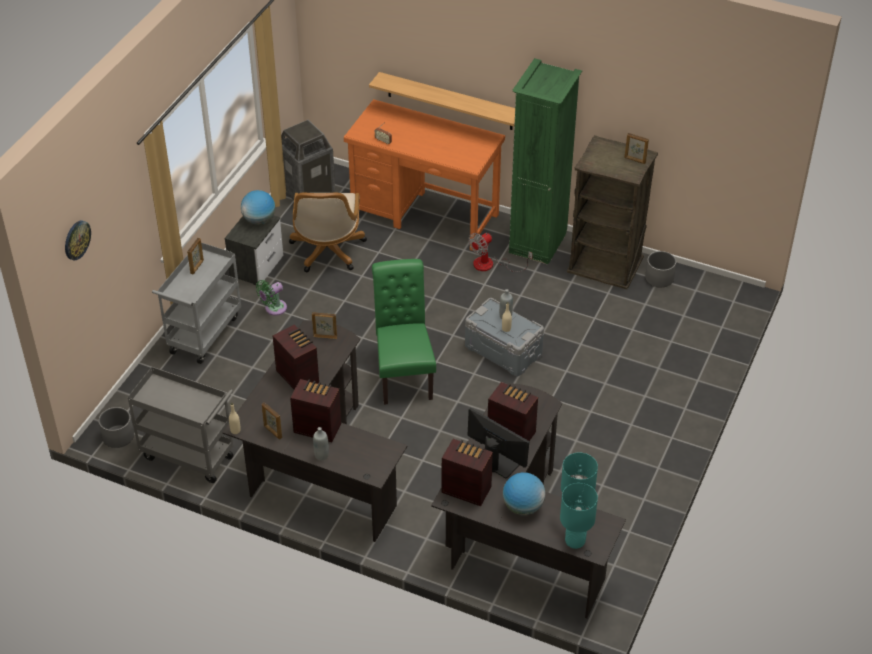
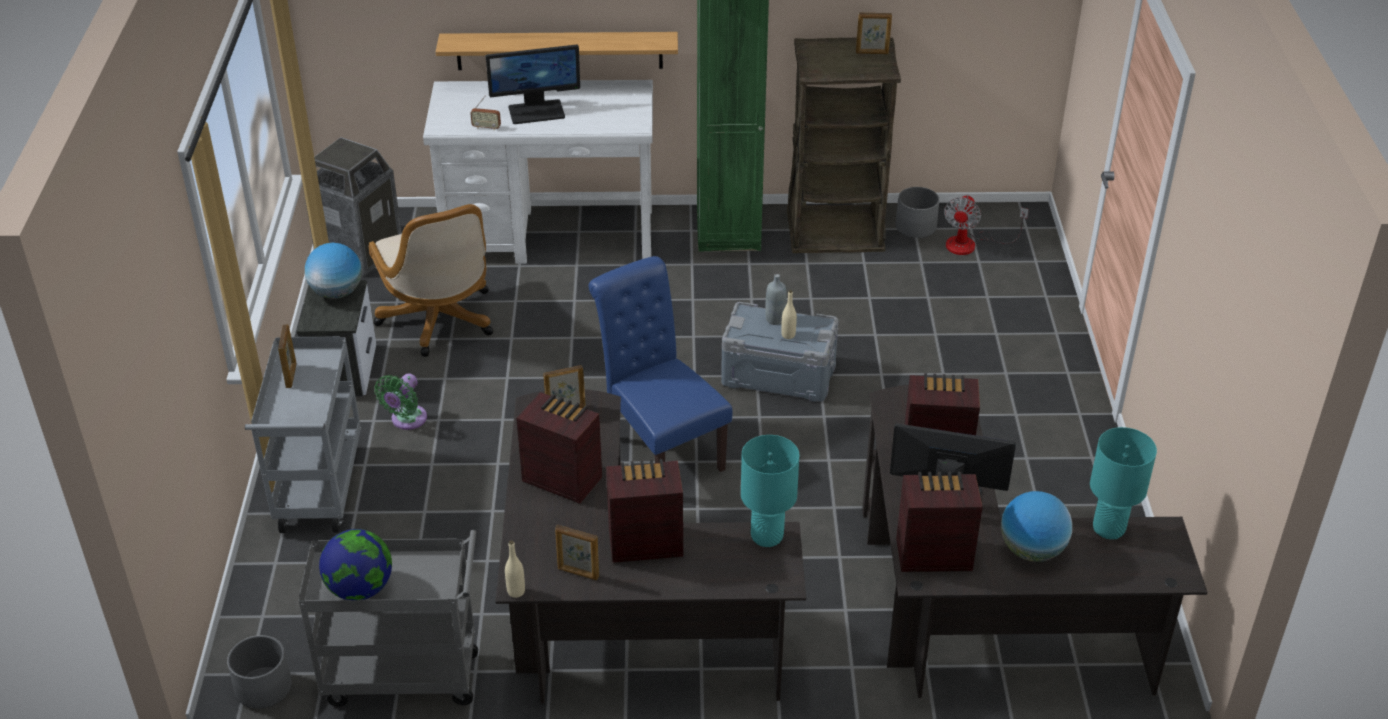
camera: 25 degrees left, 5 degrees down
wall clock [65,220,91,261] -> none
grey bottle [313,427,329,461] -> none
orange desk [344,99,505,251] -> white desk [423,80,653,264]
green chair [372,259,436,405] -> blue chair [588,256,732,472]
fan [468,233,533,272] -> fan moved to [944,195,1029,255]
turquoise table lamp [560,483,598,549] -> turquoise table lamp moved to [741,435,799,547]
none -> globe [319,529,392,600]
none -> monitor [486,45,580,124]

